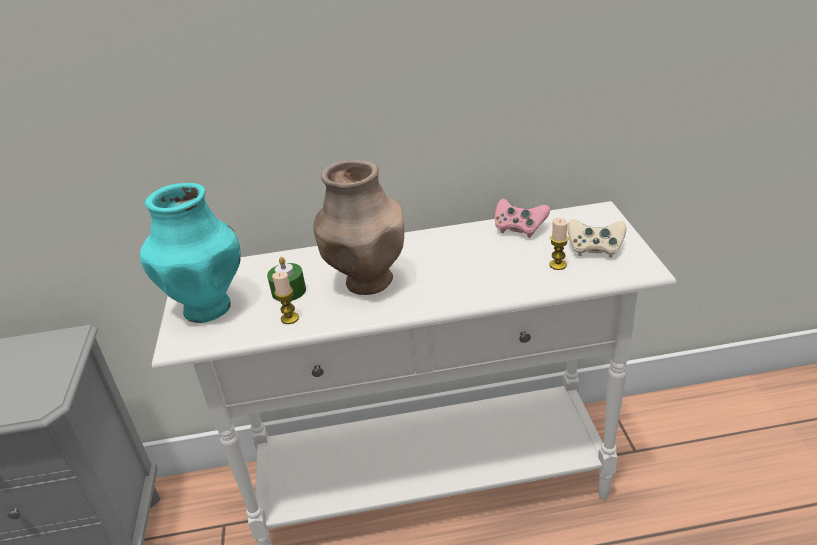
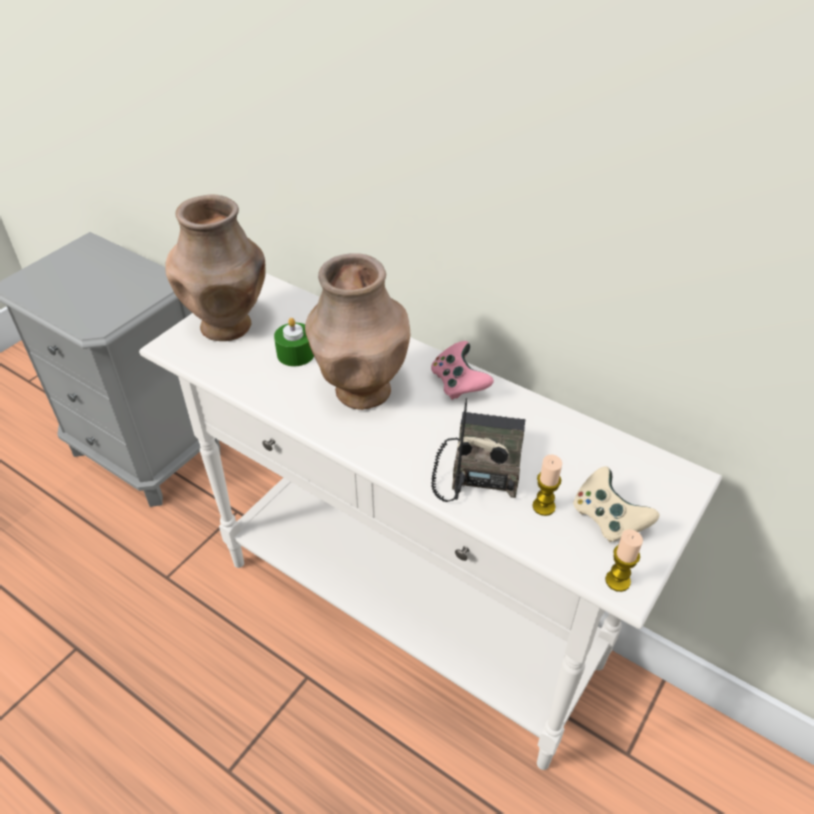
camera: 40 degrees right, 10 degrees up
turquoise vase [140,183,241,323] -> brown vase [165,195,266,341]
candle [272,271,299,324] -> candle moved to [605,529,643,592]
pink game controller [495,199,550,238] -> pink game controller moved to [431,341,494,400]
none -> radio [431,398,525,502]

